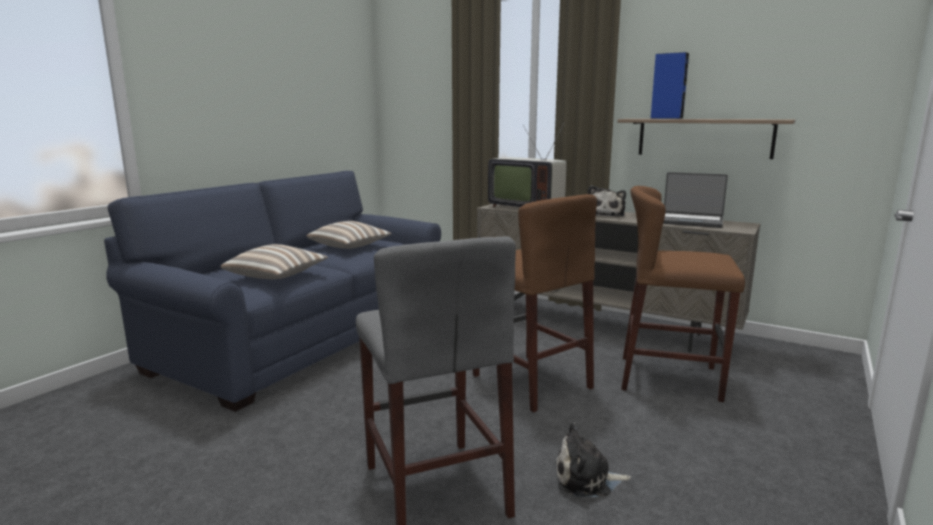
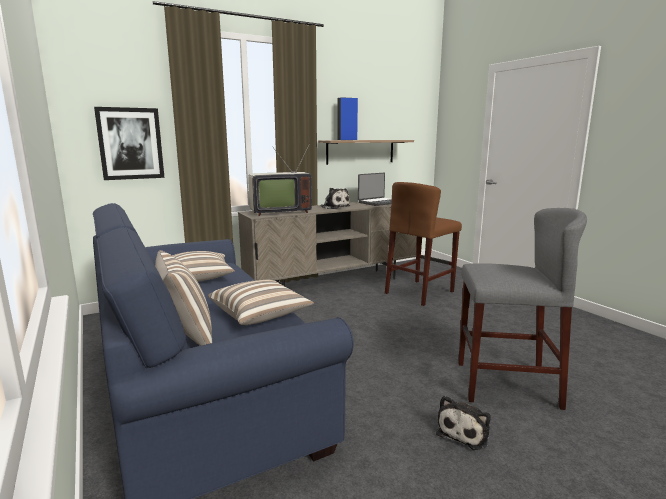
camera: 60 degrees left, 0 degrees up
brown stool [473,194,597,413] -> none
plush toy [556,423,631,497] -> plush toy moved to [436,395,491,450]
none -> picture [94,107,165,180]
none -> pillow [155,250,212,346]

